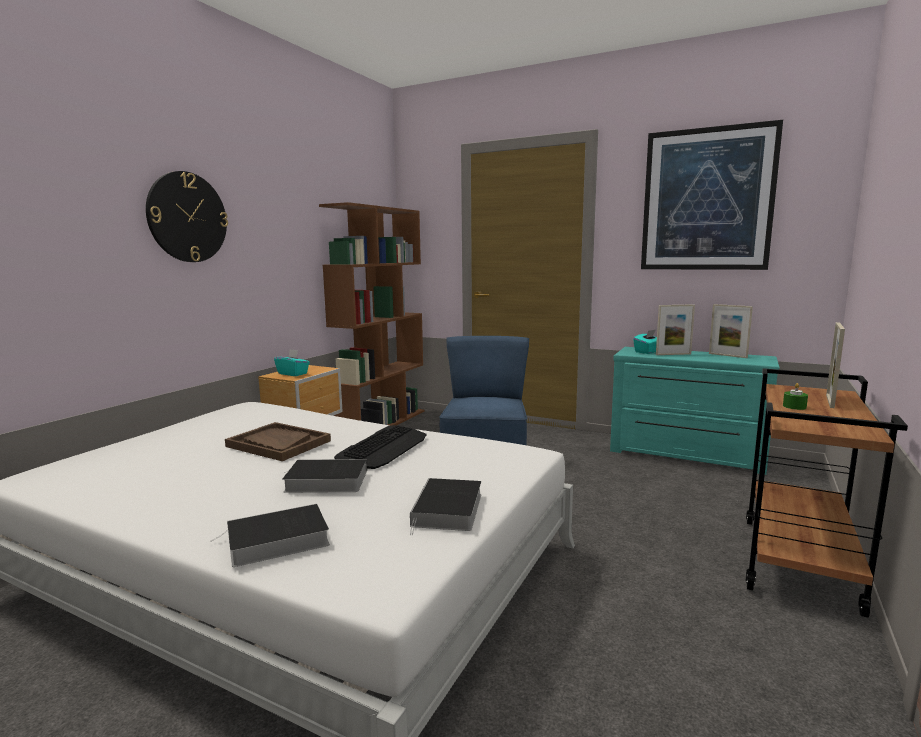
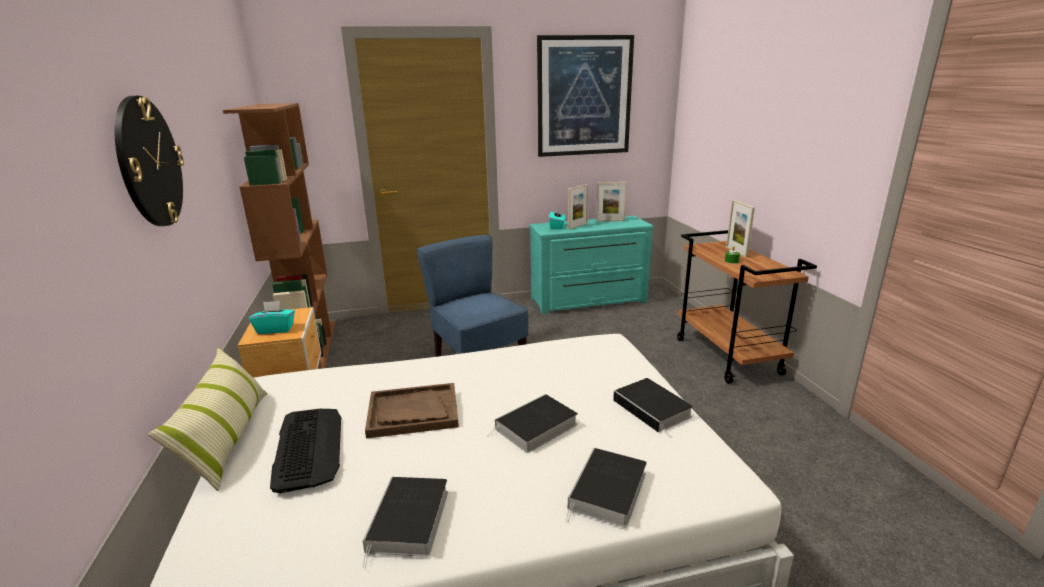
camera: 40 degrees left, 10 degrees up
keyboard [334,425,427,469] -> keyboard moved to [270,409,342,493]
none -> pillow [148,347,267,491]
none -> book [363,477,448,569]

